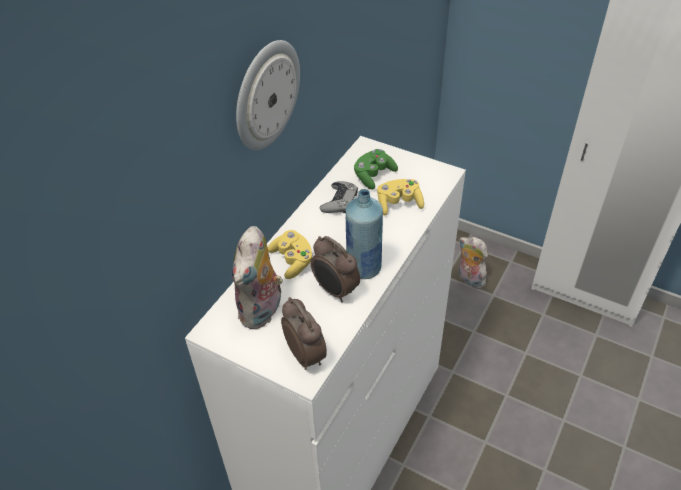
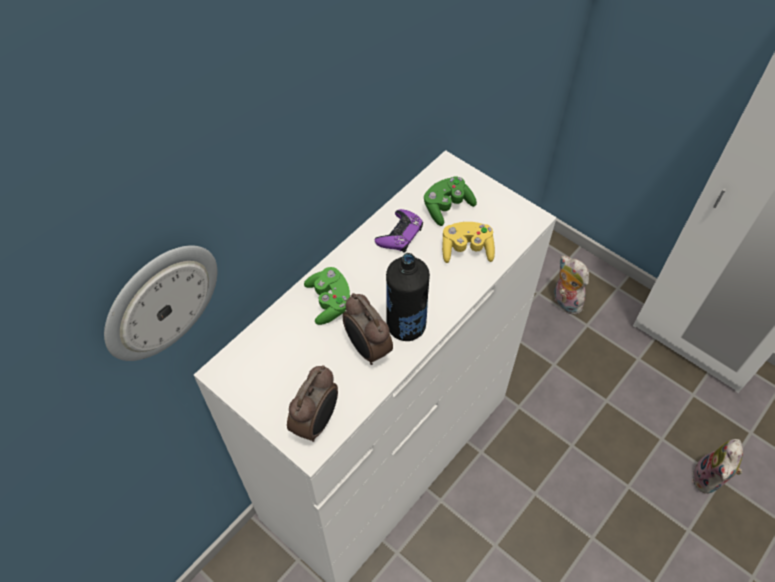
camera: 10 degrees right, 10 degrees up
plush toy [232,226,283,329] -> plush toy moved to [692,439,743,494]
wall clock [236,40,300,150] -> wall clock moved to [104,245,217,361]
yellow game controller [268,230,313,279] -> green game controller [304,267,350,325]
alarm clock [281,297,327,370] -> alarm clock turned 45 degrees clockwise [287,365,338,442]
grey game controller [319,181,358,213] -> purple game controller [375,209,423,253]
blue bottle [346,189,383,279] -> black bottle [386,253,430,341]

